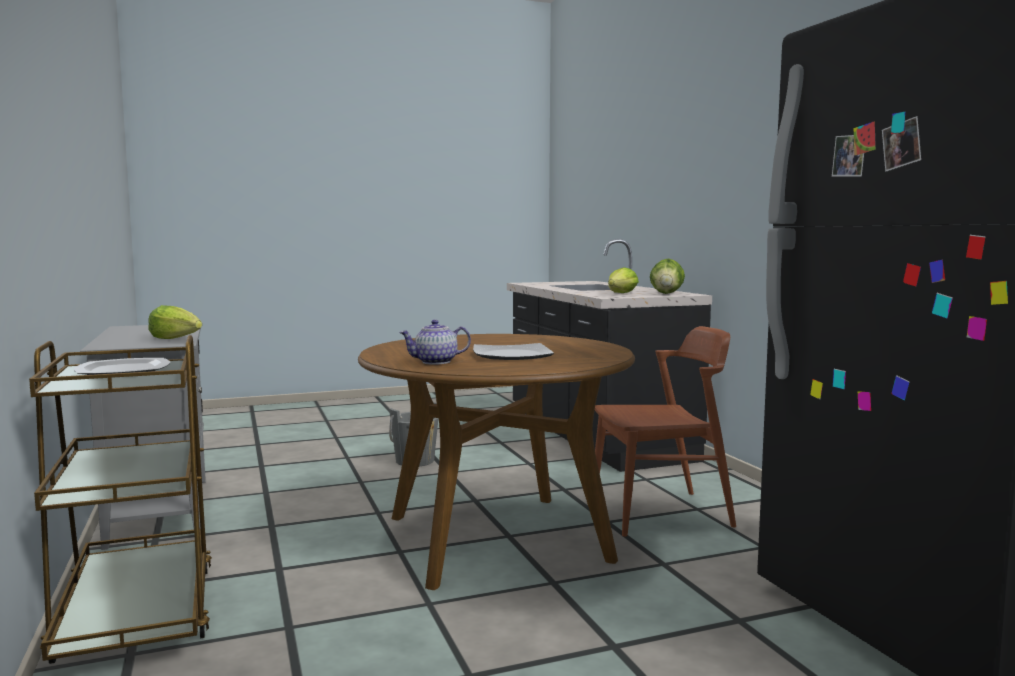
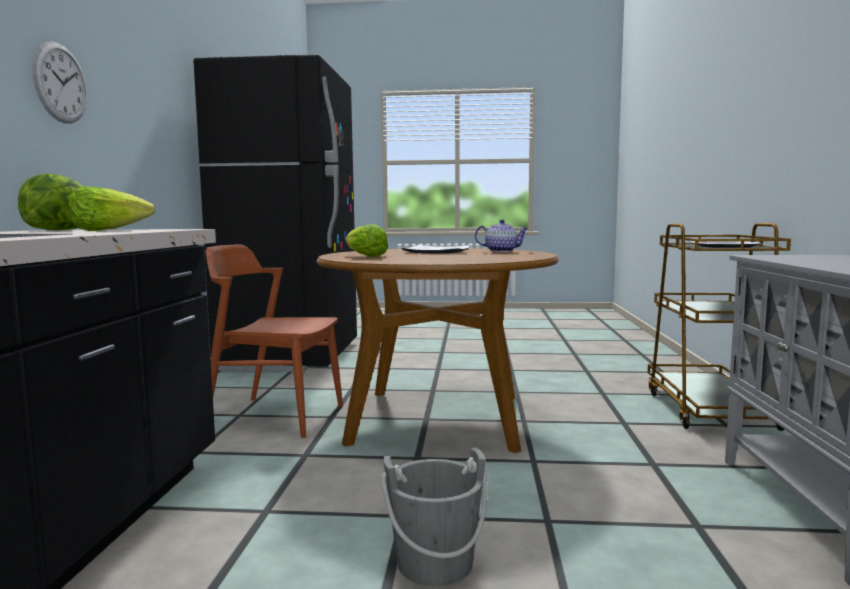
camera: 155 degrees left, 0 degrees up
lettuce [148,305,202,339] -> lettuce moved to [346,224,388,257]
none -> wall clock [32,42,87,123]

